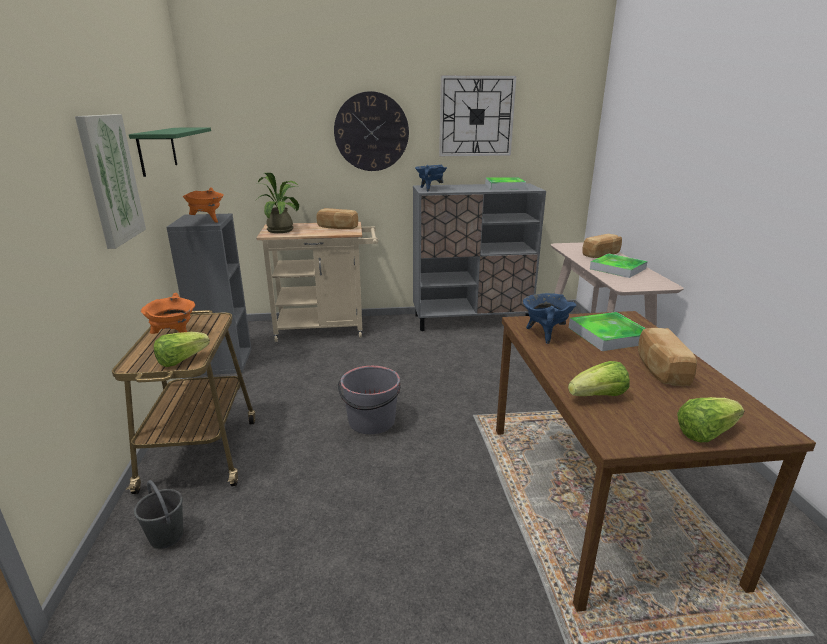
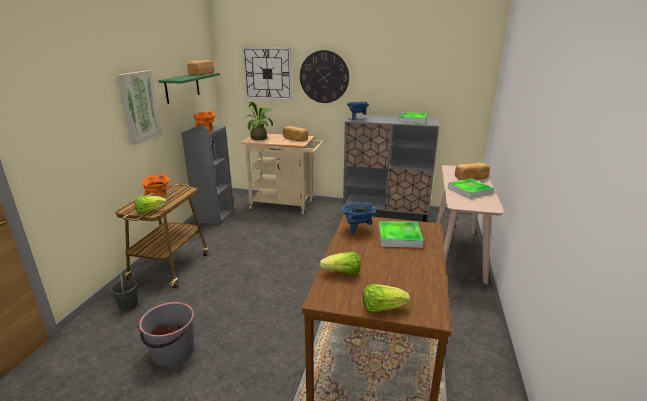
camera: 20 degrees right, 0 degrees up
grey bucket [338,366,401,434] -> grey bucket moved to [139,302,194,367]
wall clock [439,75,517,156] -> wall clock moved to [242,47,292,100]
bread [638,328,697,386] -> bread moved to [187,60,214,75]

